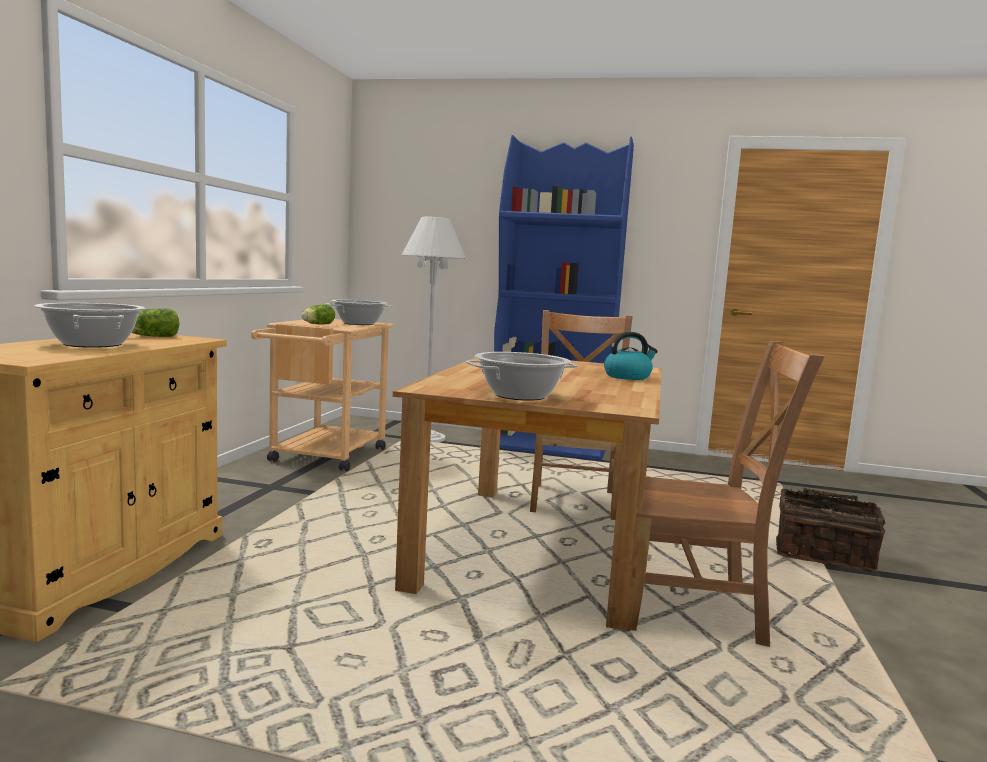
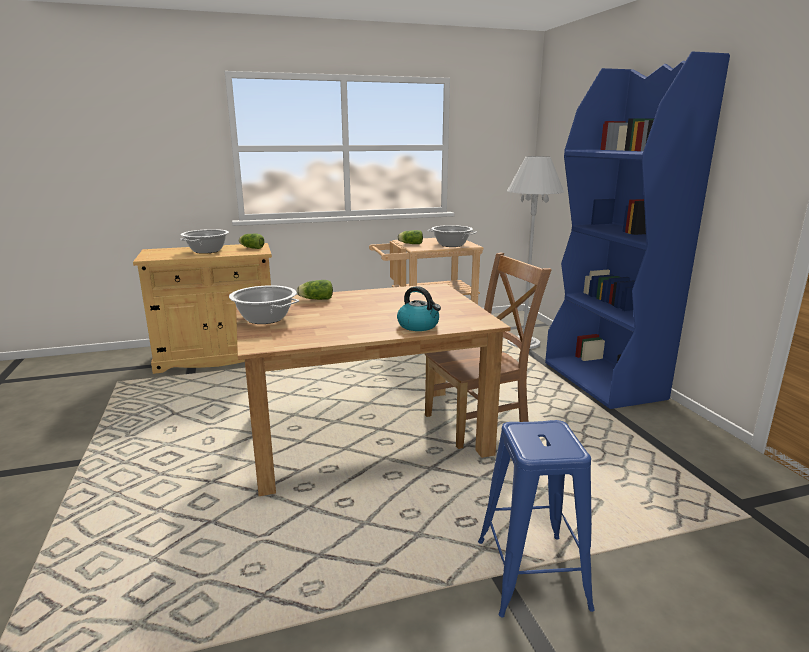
camera: 60 degrees right, 10 degrees up
brown chair [631,341,825,647] -> none
basket [776,488,885,572] -> blue stool [478,420,595,618]
none -> lettuce [297,280,333,300]

